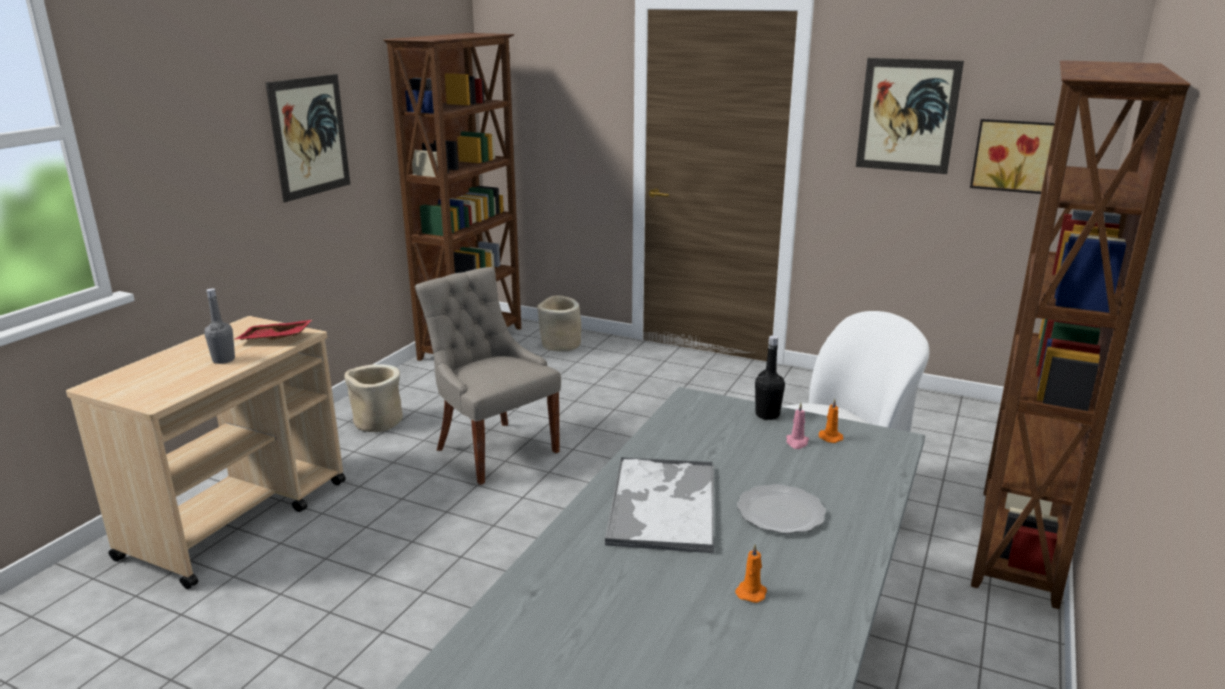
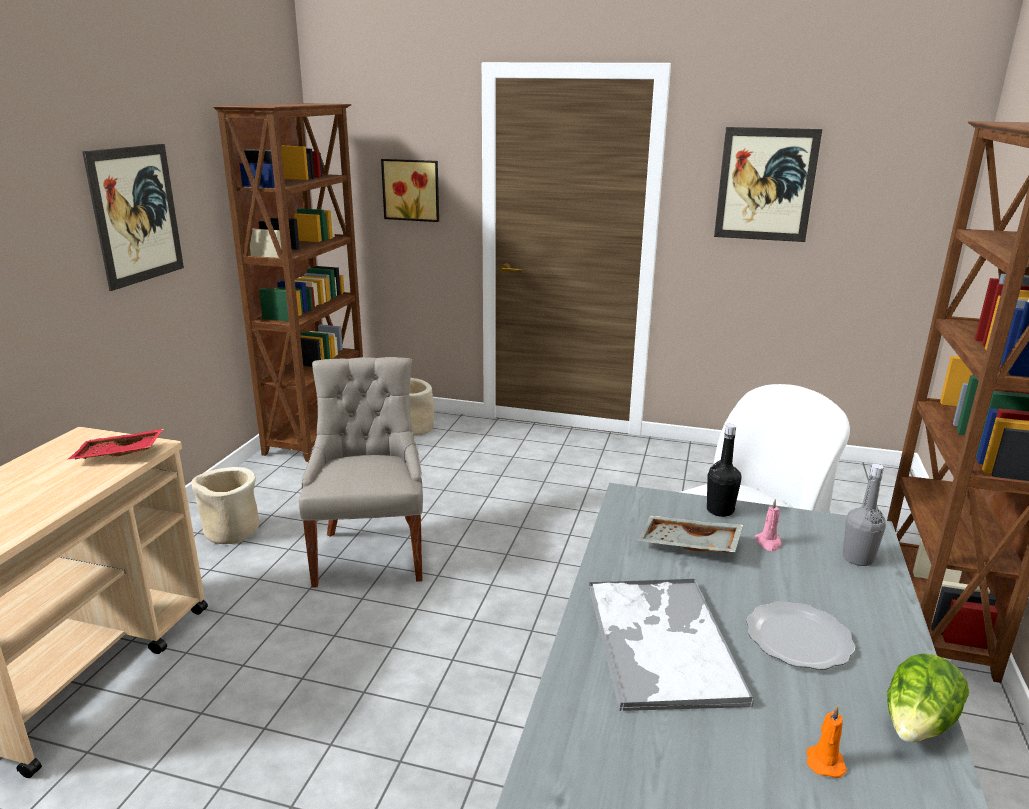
camera: 10 degrees left, 0 degrees up
grey bottle [205,288,235,364] -> grey bottle moved to [843,464,886,566]
grey chair [415,267,561,485] -> grey chair turned 45 degrees clockwise [299,357,423,588]
orange candle [819,399,844,443] -> none
picture [970,119,1055,194] -> picture moved to [381,159,439,222]
none -> grey tray [636,516,743,553]
none -> lettuce [887,654,969,742]

